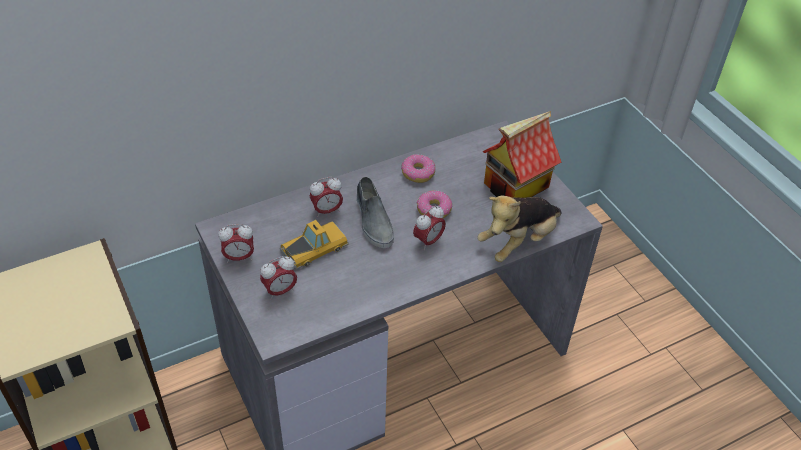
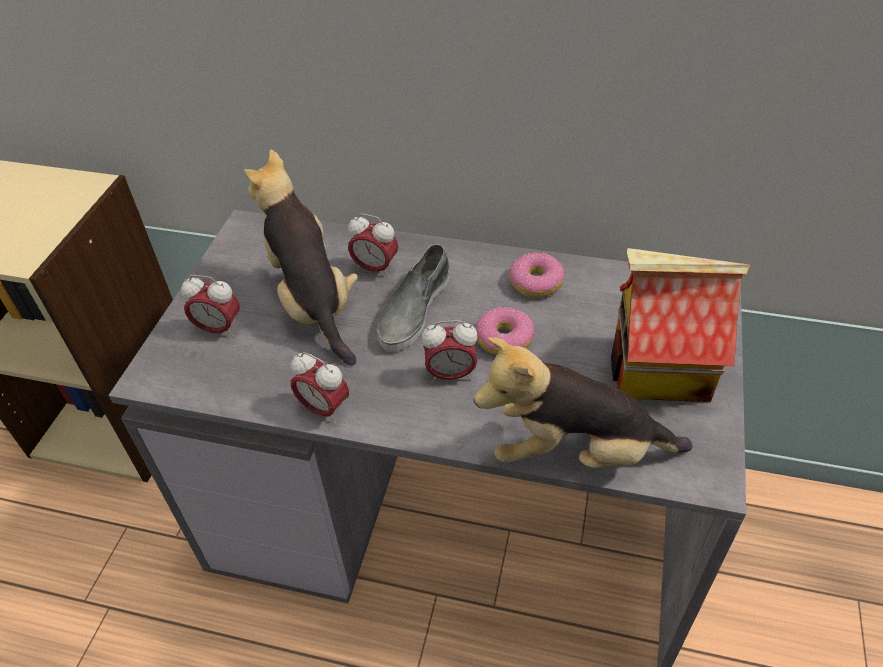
camera: 45 degrees right, 0 degrees up
alarm clock [218,224,254,263] -> alarm clock moved to [291,352,349,423]
toy car [280,220,349,269] -> plush toy [244,150,358,366]

